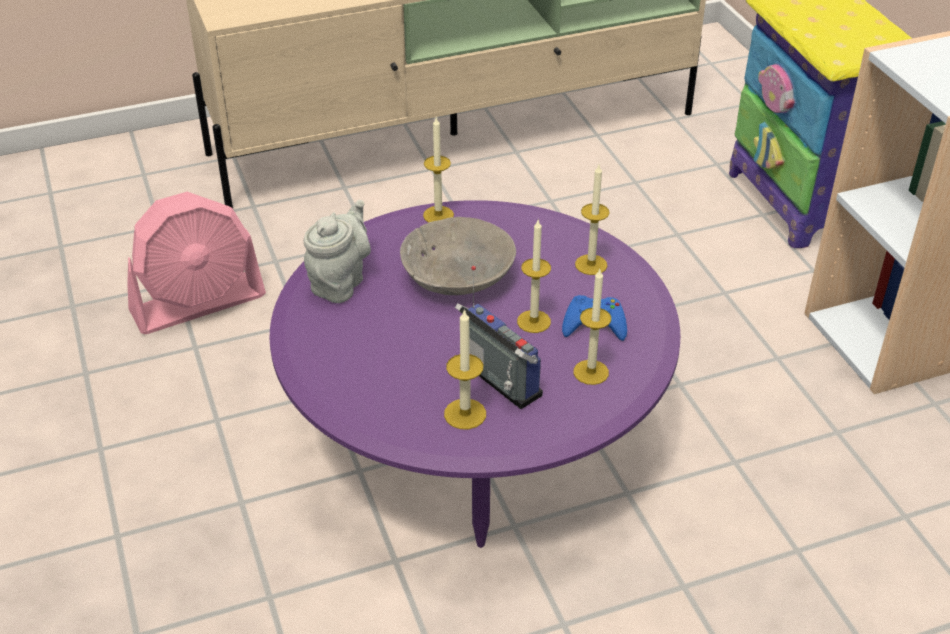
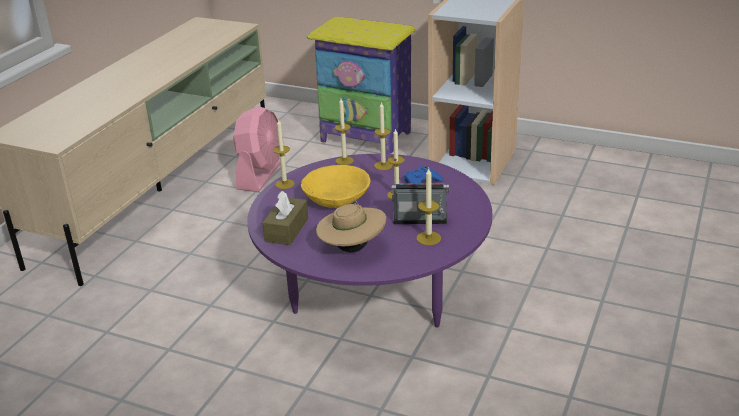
camera: 45 degrees left, 10 degrees down
pink fan [127,192,266,334] -> pink fan moved to [233,106,283,192]
grey teapot [304,200,371,303] -> brown tissue box [262,191,308,245]
grey bowl [400,217,516,295] -> yellow bowl [301,165,370,208]
candle [573,269,611,385] -> candle moved to [335,99,354,165]
none -> beige hat [316,197,386,252]

